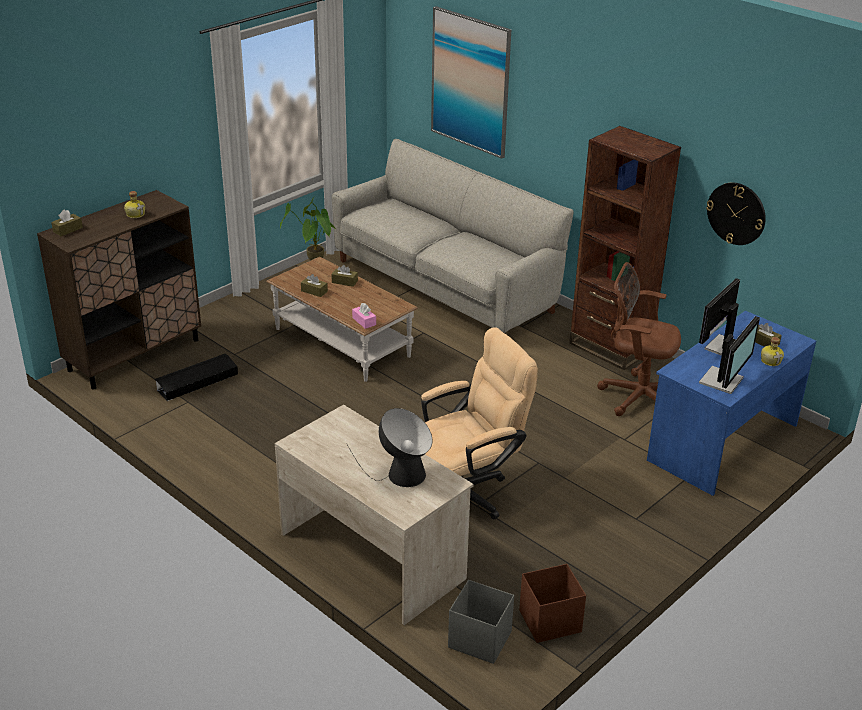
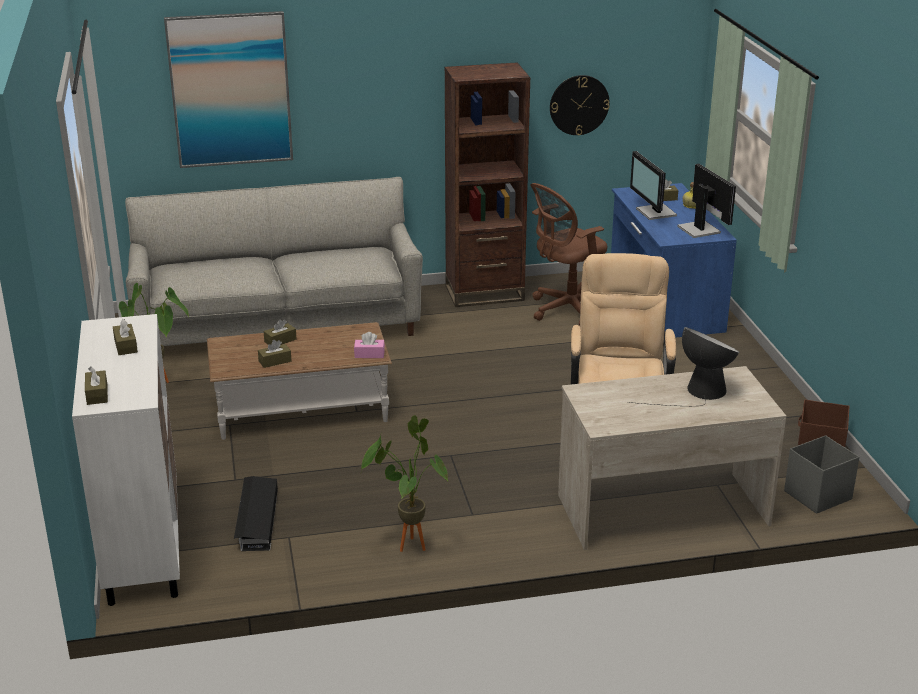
camera: 55 degrees left, 5 degrees down
brown cabinet [37,190,201,390] -> white cabinet [72,314,180,606]
bottle [124,191,145,218] -> brown tissue box [113,319,138,355]
none -> potted plant [361,415,448,552]

